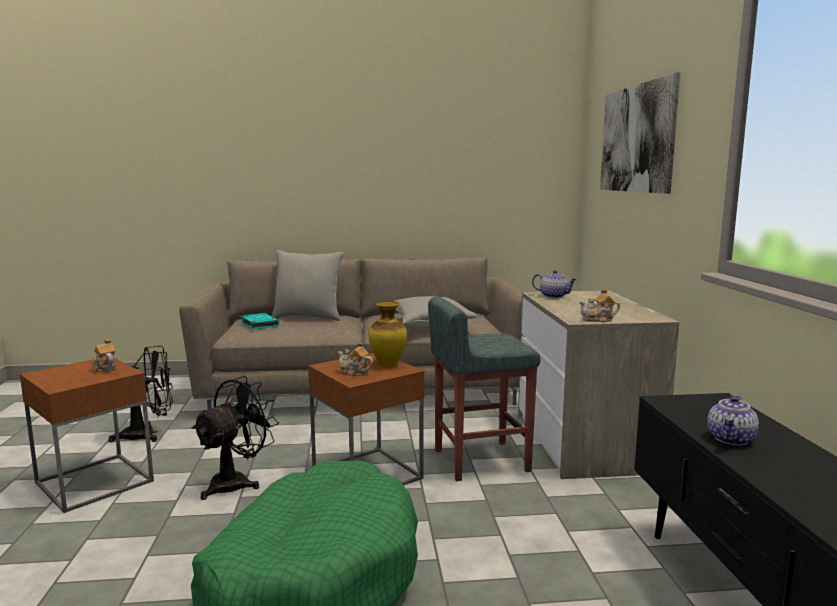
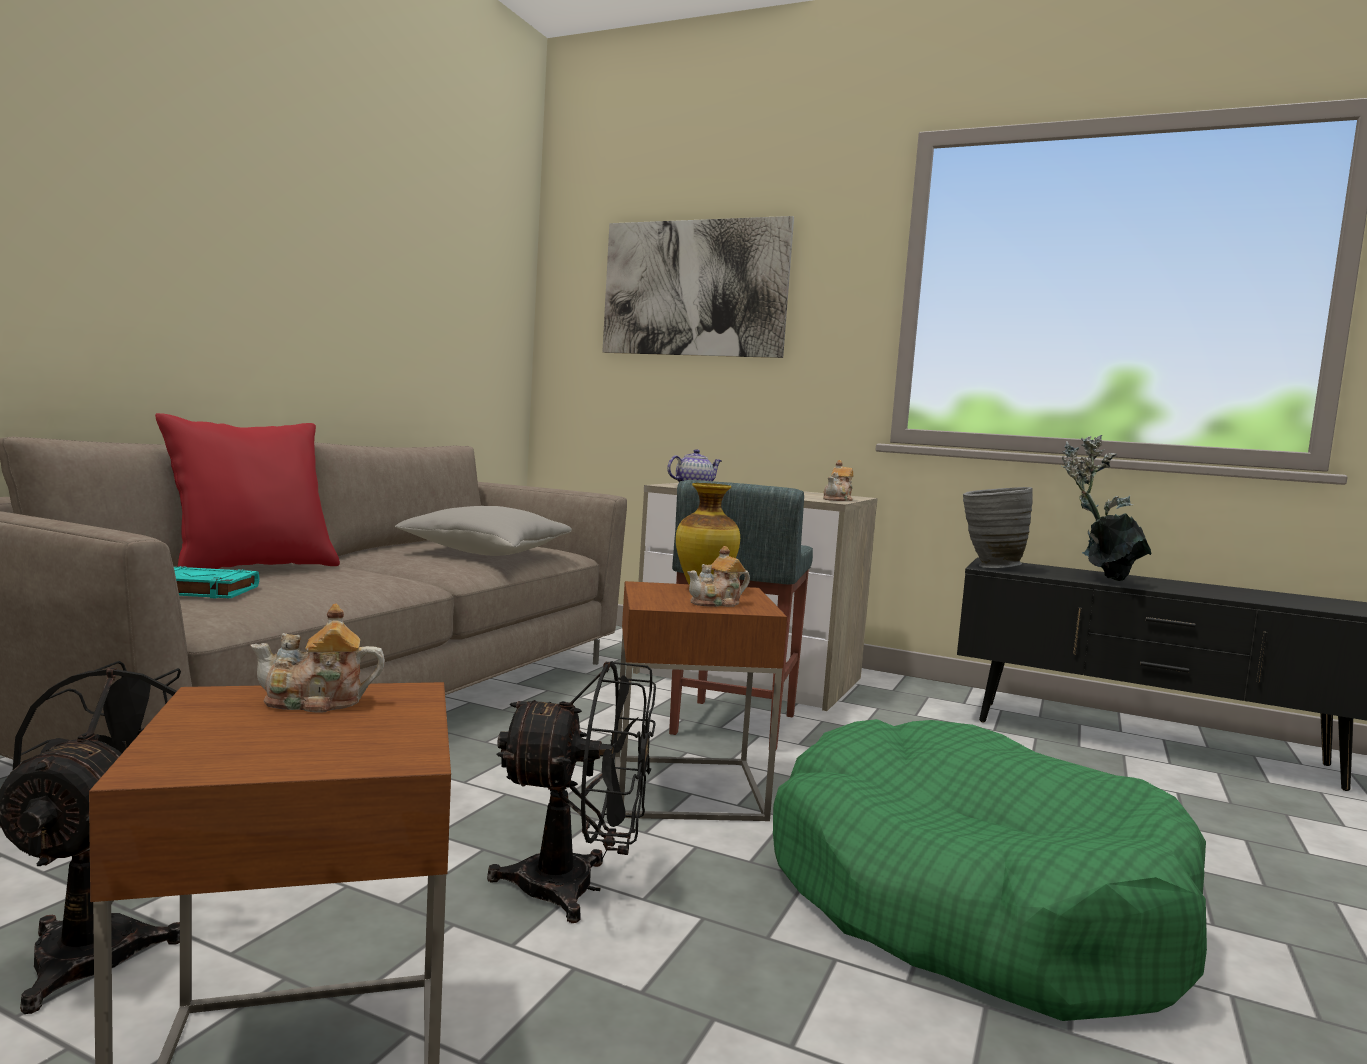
camera: 60 degrees left, 5 degrees down
black fan [192,376,279,500] -> black fan turned 120 degrees clockwise [487,661,656,923]
grey pillow [272,250,344,321] -> red pillow [155,413,340,569]
teapot [707,396,759,445] -> potted plant [1062,435,1151,581]
none -> grey vase [963,487,1033,568]

